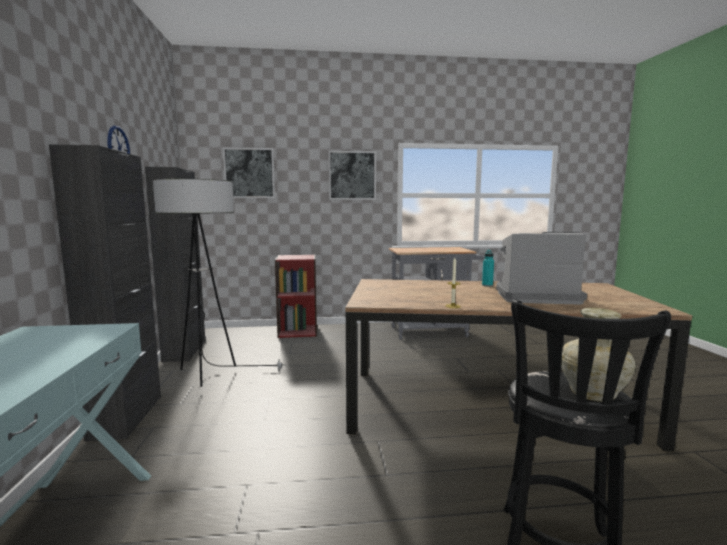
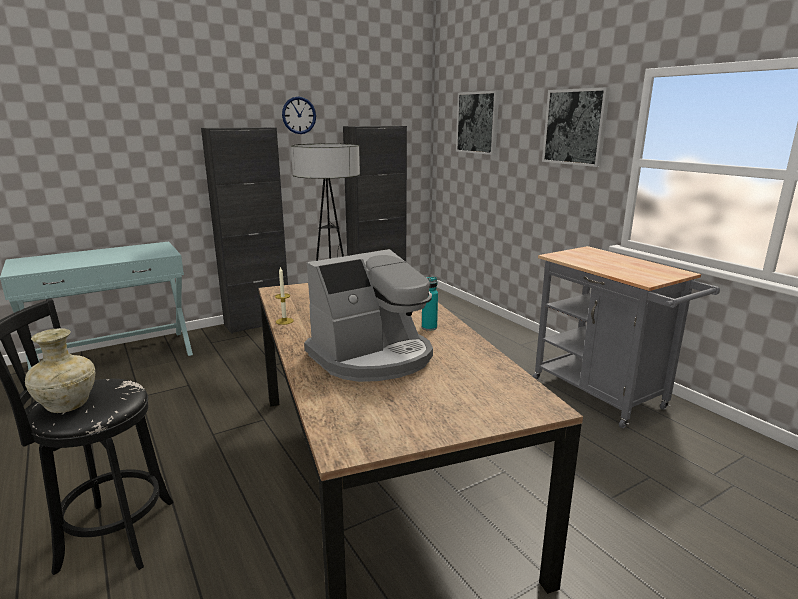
camera: 65 degrees right, 10 degrees up
red bookcase [275,255,317,338] -> none
coffee machine [496,232,587,305] -> coffee machine turned 75 degrees clockwise [304,249,433,382]

